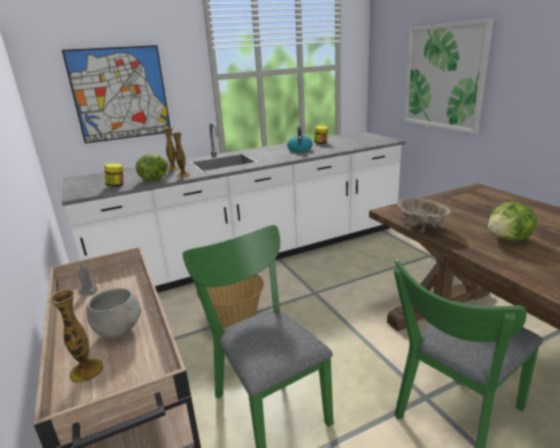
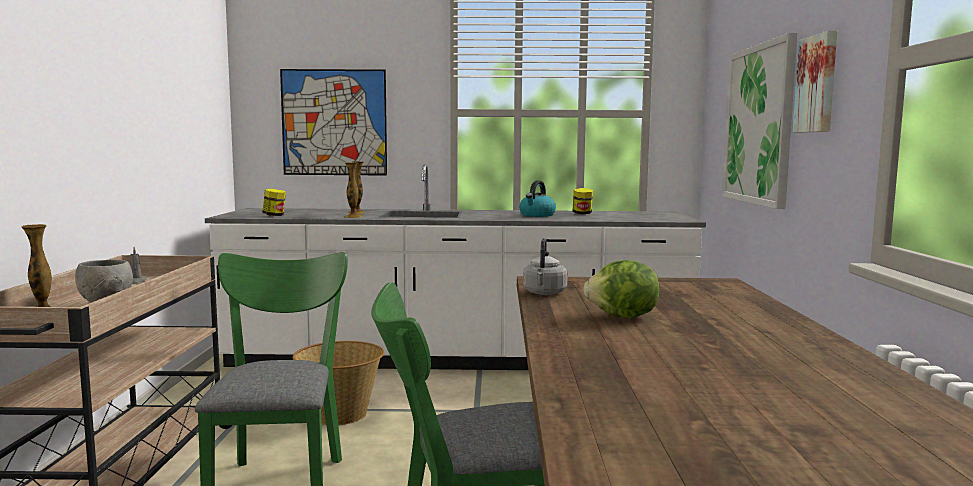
camera: 25 degrees right, 15 degrees down
lettuce [136,154,168,181] -> none
beige bowl [398,197,452,233] -> grey kettle [523,238,568,295]
none -> picture [793,30,837,133]

